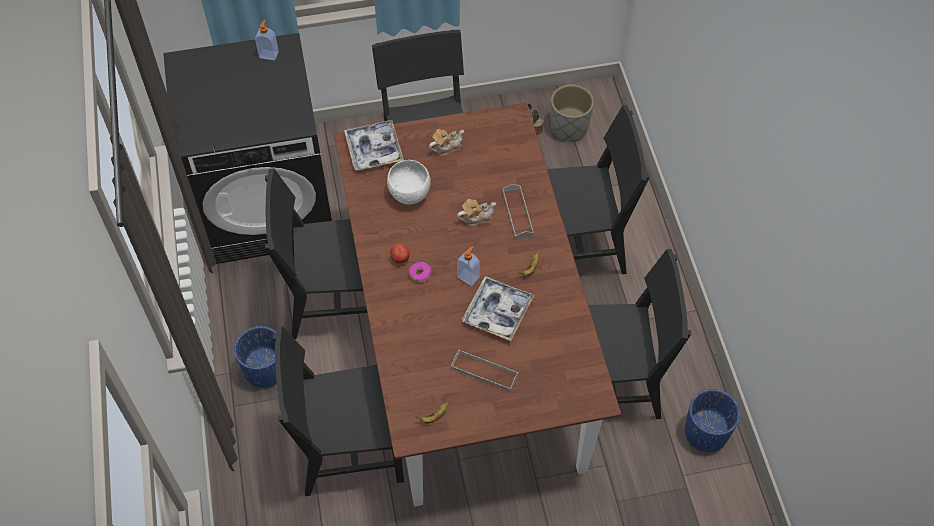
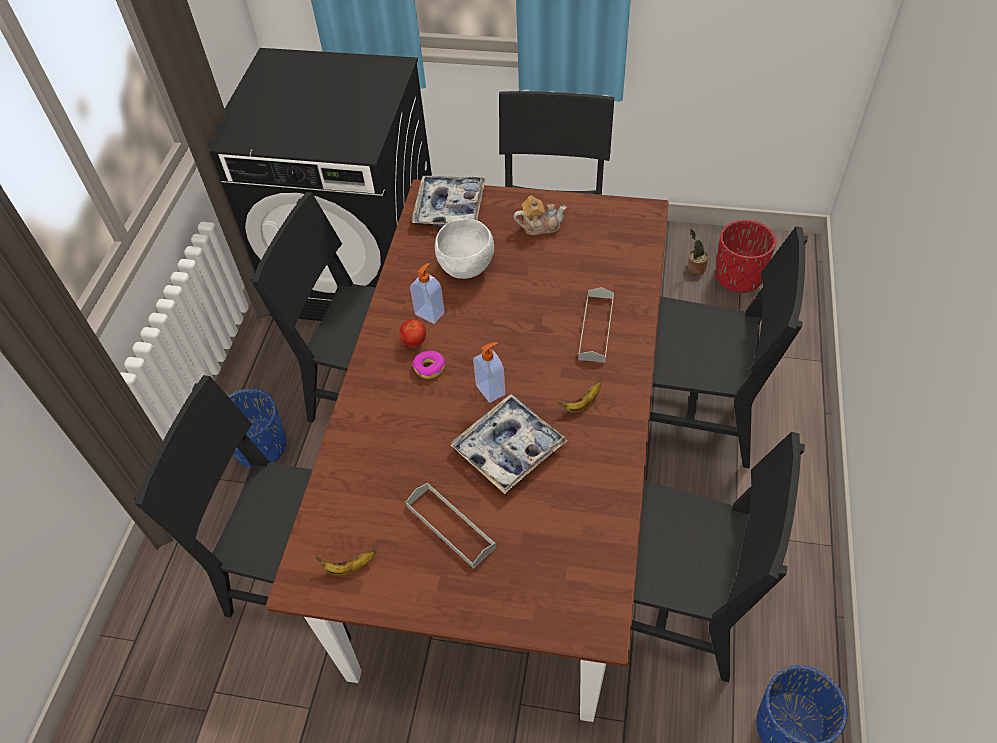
camera: 25 degrees right, 5 degrees down
soap dispenser [255,20,279,61] -> soap dispenser moved to [410,263,445,324]
teapot [457,199,496,227] -> none
grey planter [551,85,594,142] -> red planter [715,220,776,294]

